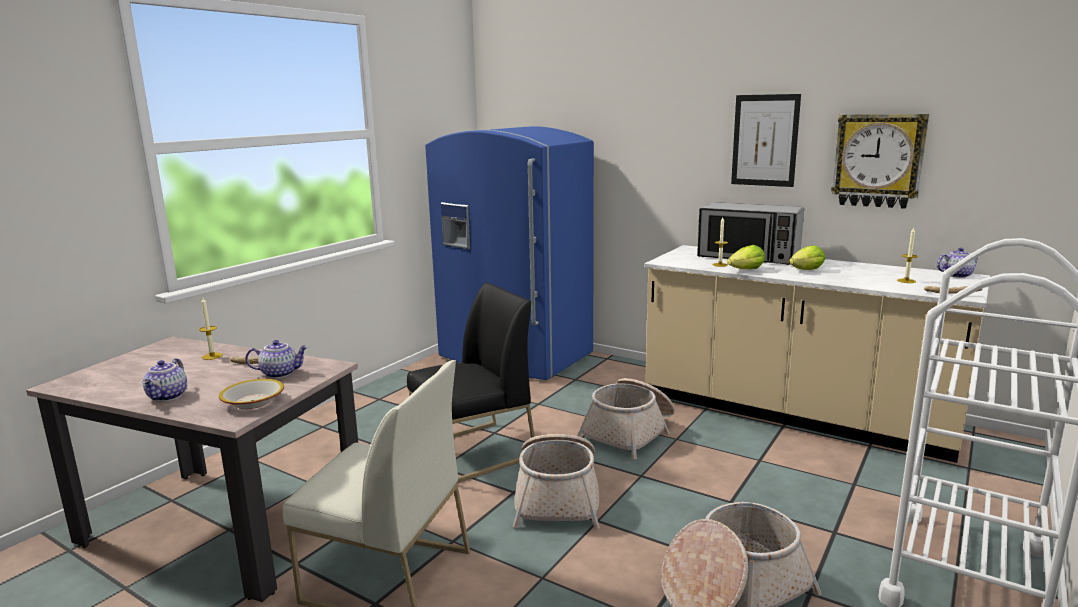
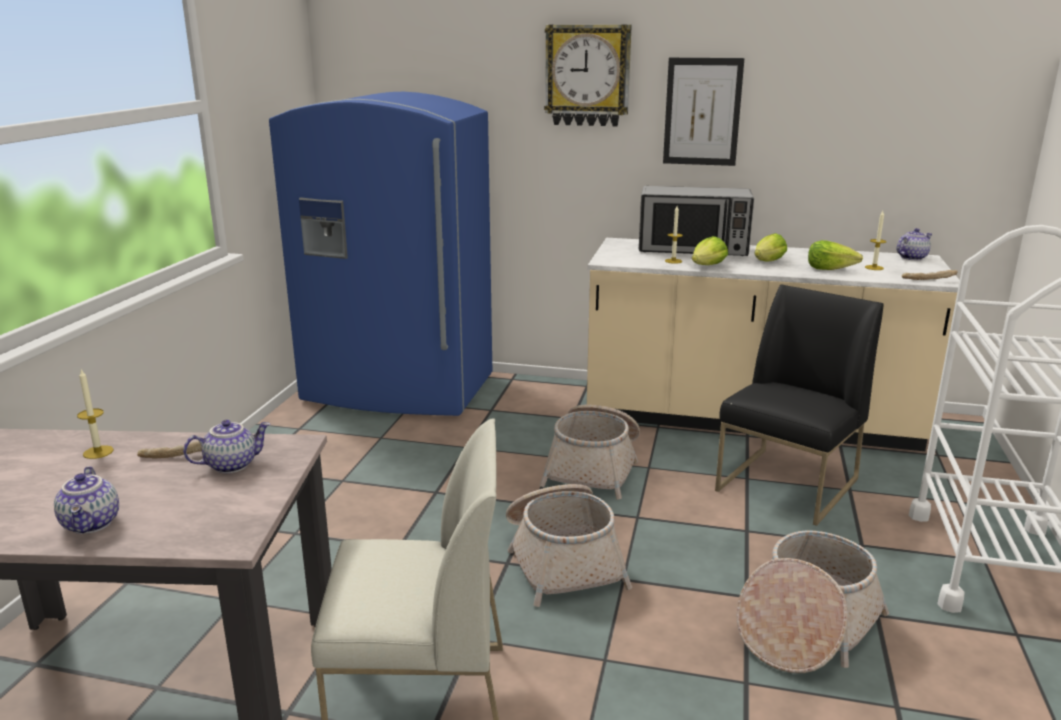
camera: 20 degrees left, 5 degrees up
bowl [219,379,284,409] -> none
black chair [407,282,535,483] -> black chair moved to [715,285,883,526]
wall clock [831,114,929,209] -> wall clock moved to [544,25,632,127]
none -> lettuce [808,240,863,270]

